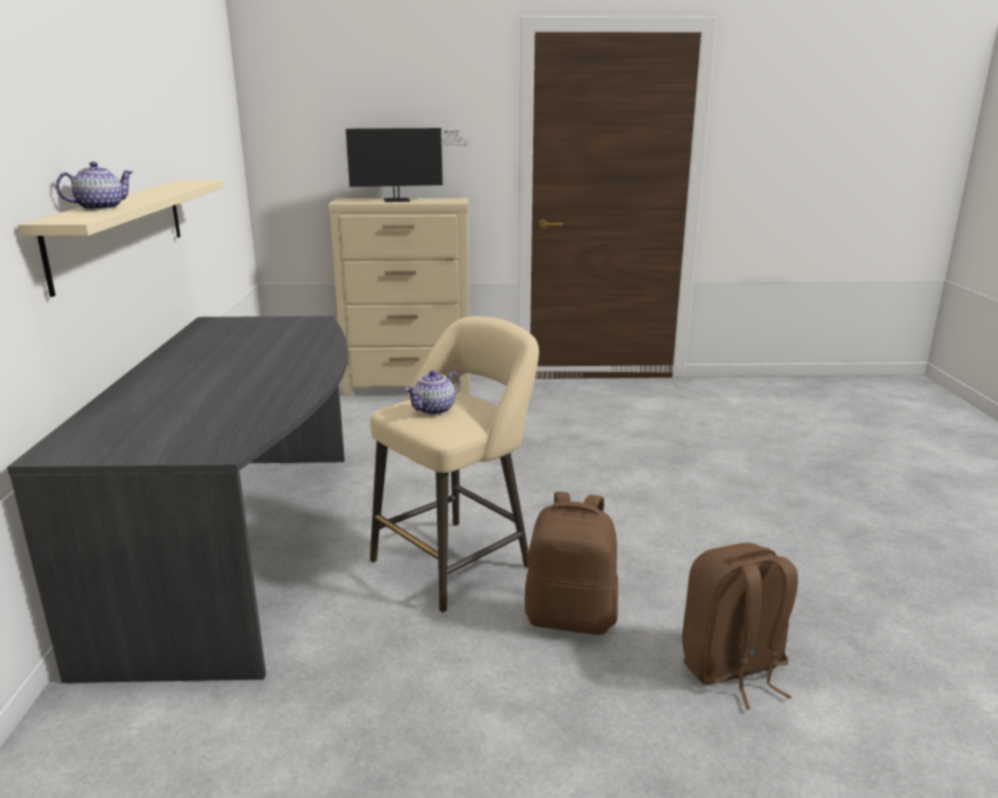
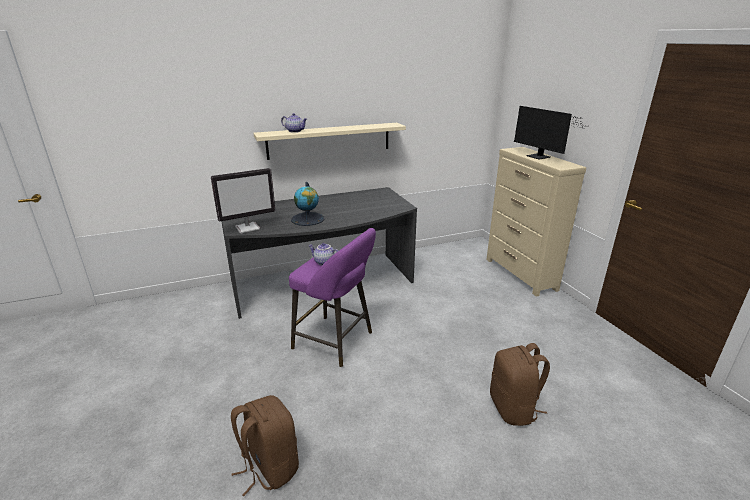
camera: 70 degrees right, 5 degrees up
beige stool [370,316,539,613] -> purple stool [289,228,376,367]
brown backpack [524,492,618,635] -> brown backpack moved to [490,343,550,426]
none -> monitor [211,168,275,233]
none -> globe [291,182,324,226]

